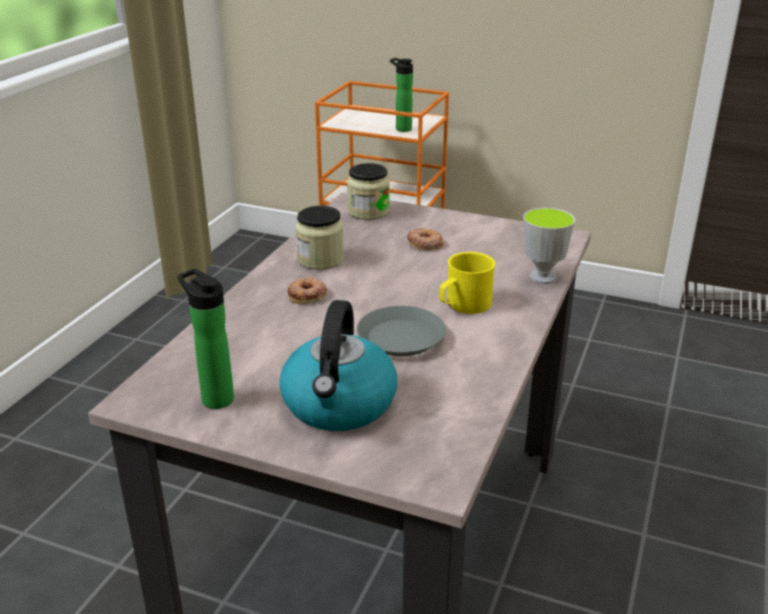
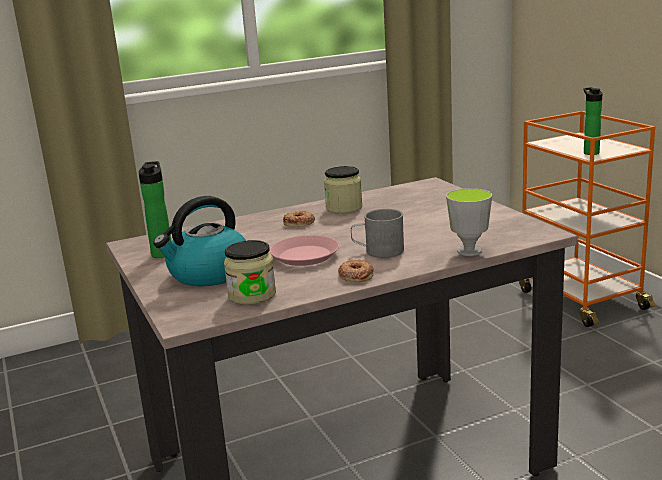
camera: 45 degrees right, 10 degrees down
jar [347,163,390,220] -> jar moved to [224,240,276,305]
grey plate [357,306,446,356] -> pink plate [270,235,339,266]
donut [407,228,444,250] -> donut moved to [338,259,374,282]
yellow mug [439,252,495,314] -> grey mug [351,208,404,258]

